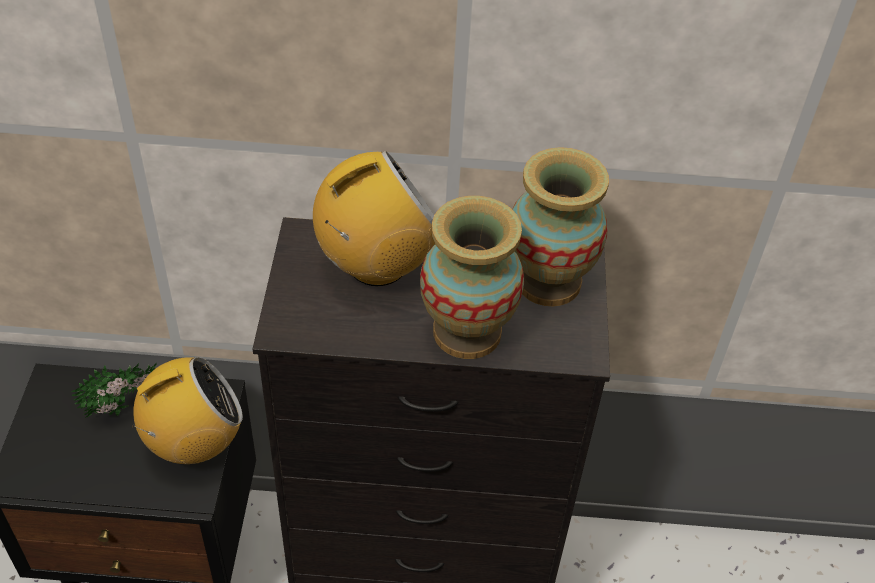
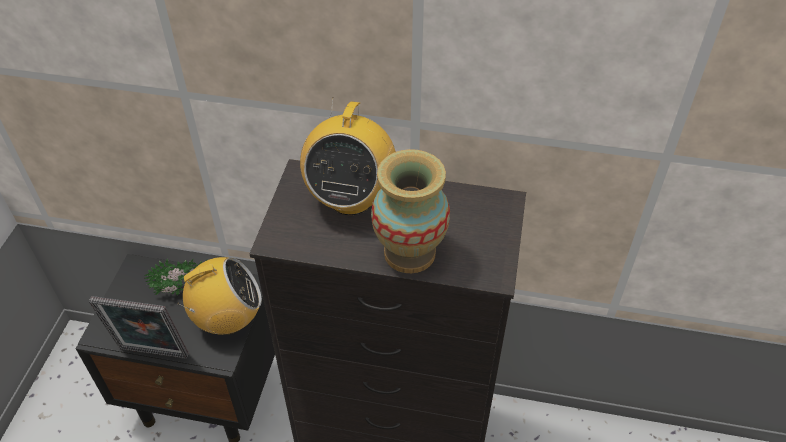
camera: 10 degrees right, 0 degrees up
radio [313,151,435,286] -> radio turned 120 degrees clockwise [300,100,396,215]
vase [512,147,609,306] -> none
none -> picture frame [89,296,189,359]

